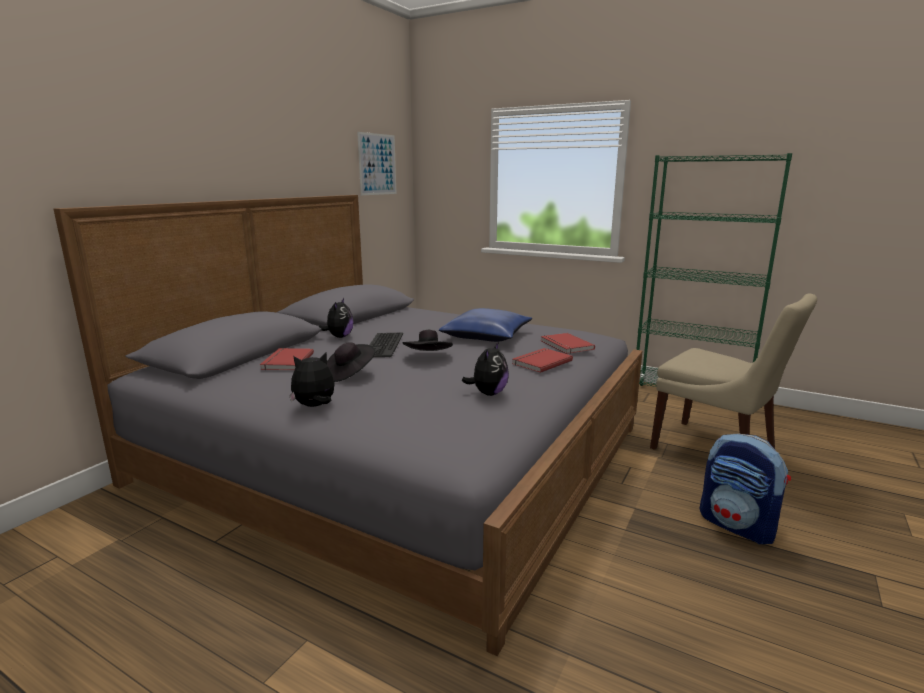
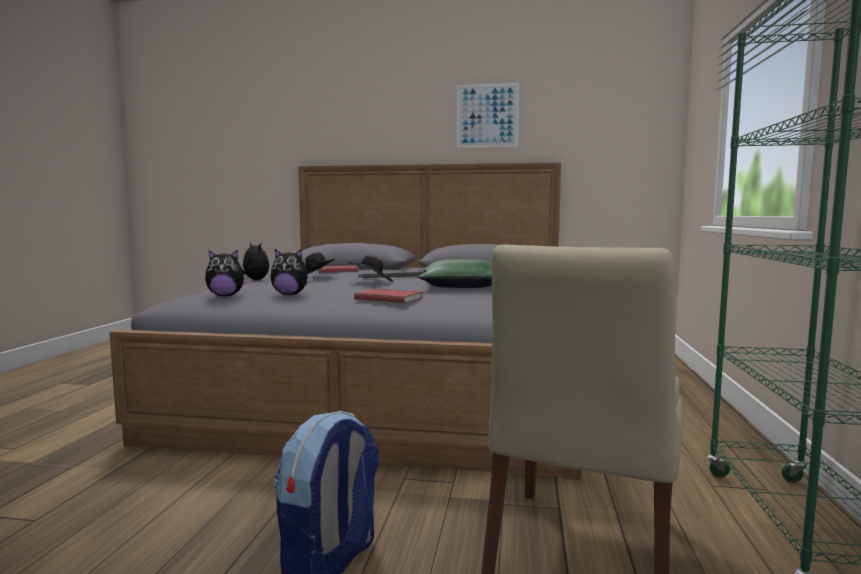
camera: 70 degrees right, 10 degrees down
plush toy [319,298,354,338] -> plush toy moved to [205,249,249,297]
picture [357,132,396,195] -> picture moved to [457,83,519,148]
blue pillow [439,308,532,342] -> green pillow [418,259,492,288]
red book [541,333,595,354] -> none

